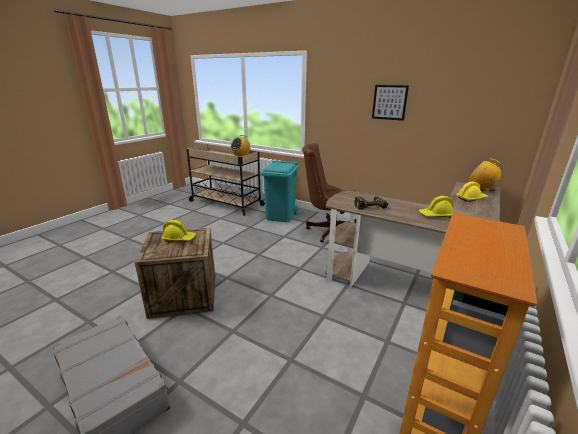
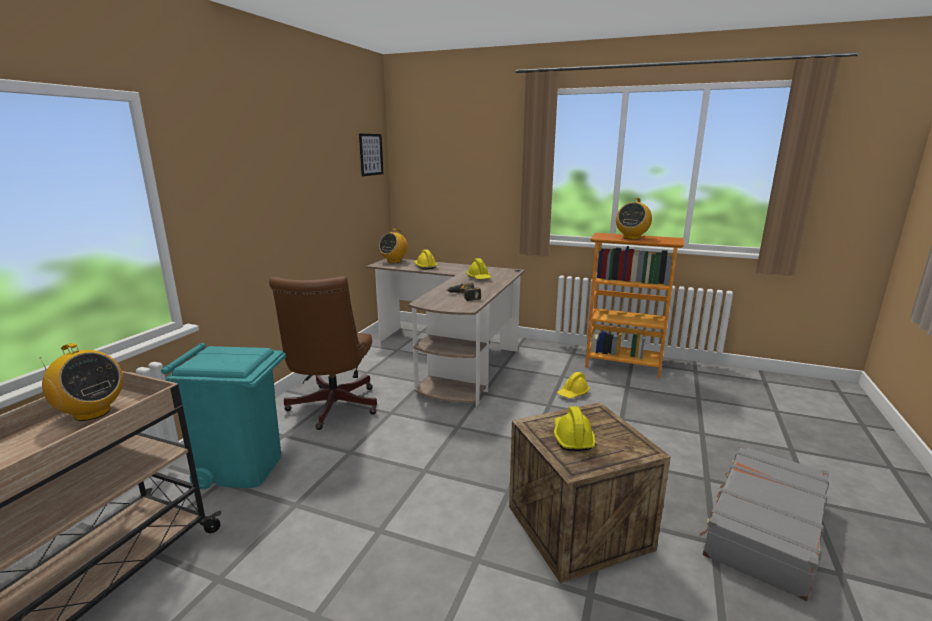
camera: 100 degrees left, 5 degrees down
picture [372,85,409,121] -> picture moved to [359,133,383,176]
none -> yellow hard hat [557,372,590,398]
none -> radio [616,198,652,240]

